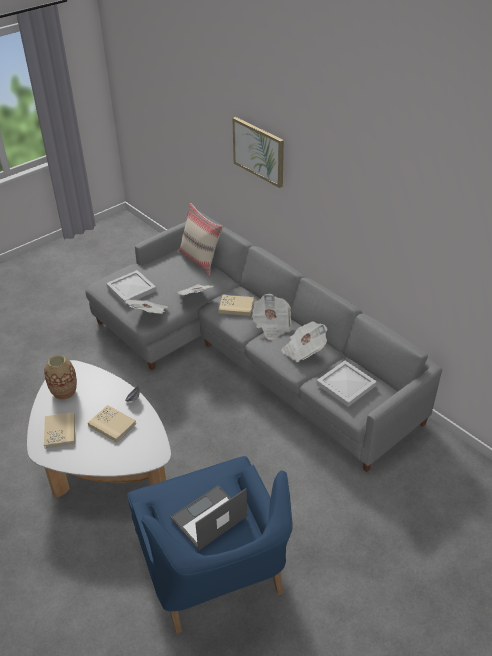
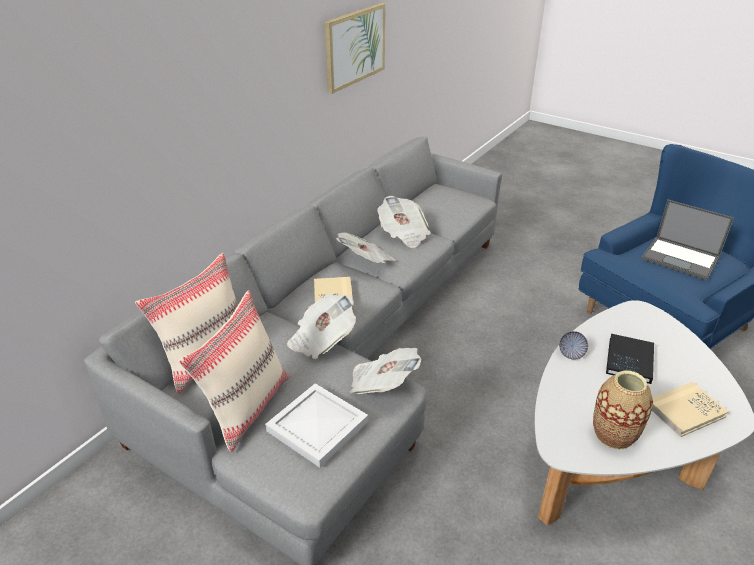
camera: 105 degrees left, 5 degrees down
beige book [88,405,136,442] -> black book [606,334,654,384]
picture [232,117,284,188] -> picture moved to [324,3,385,94]
white tray [316,361,377,407] -> none
none -> beige pillow [178,290,290,452]

